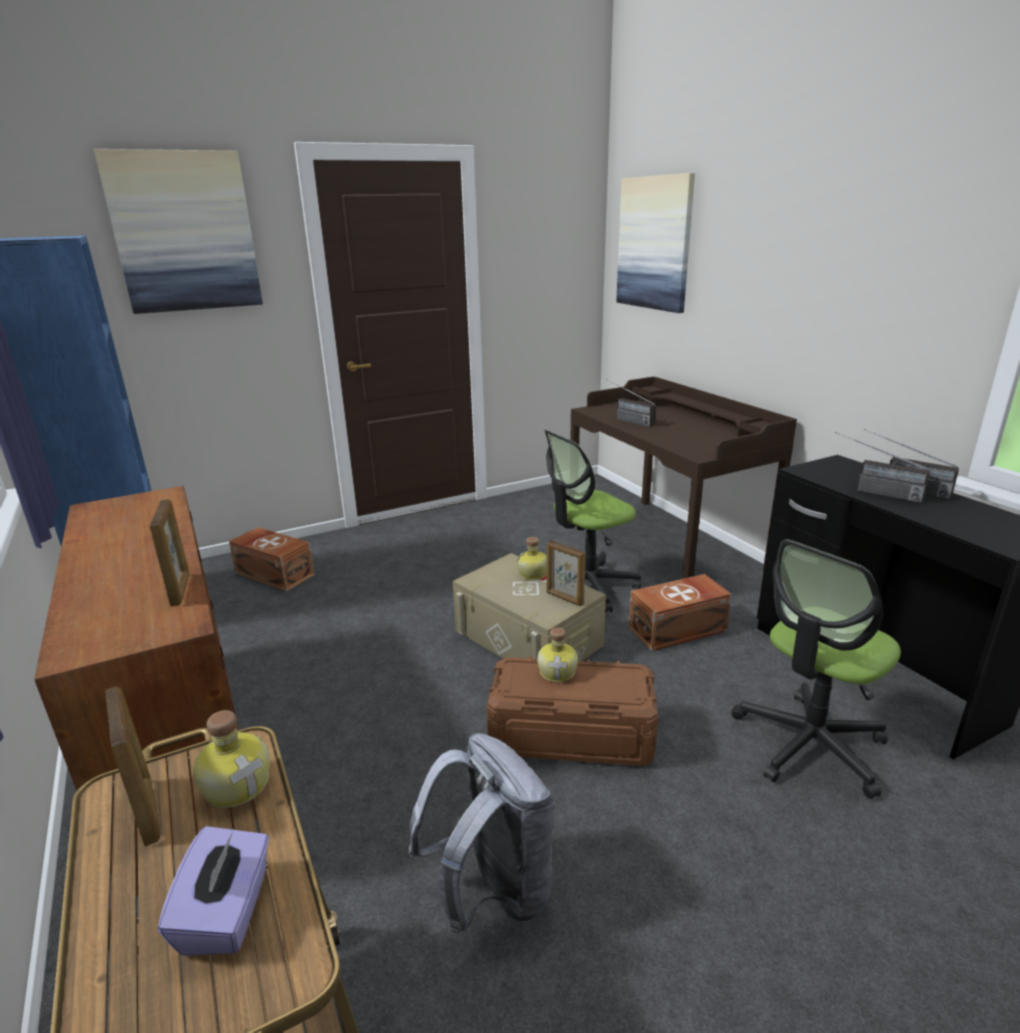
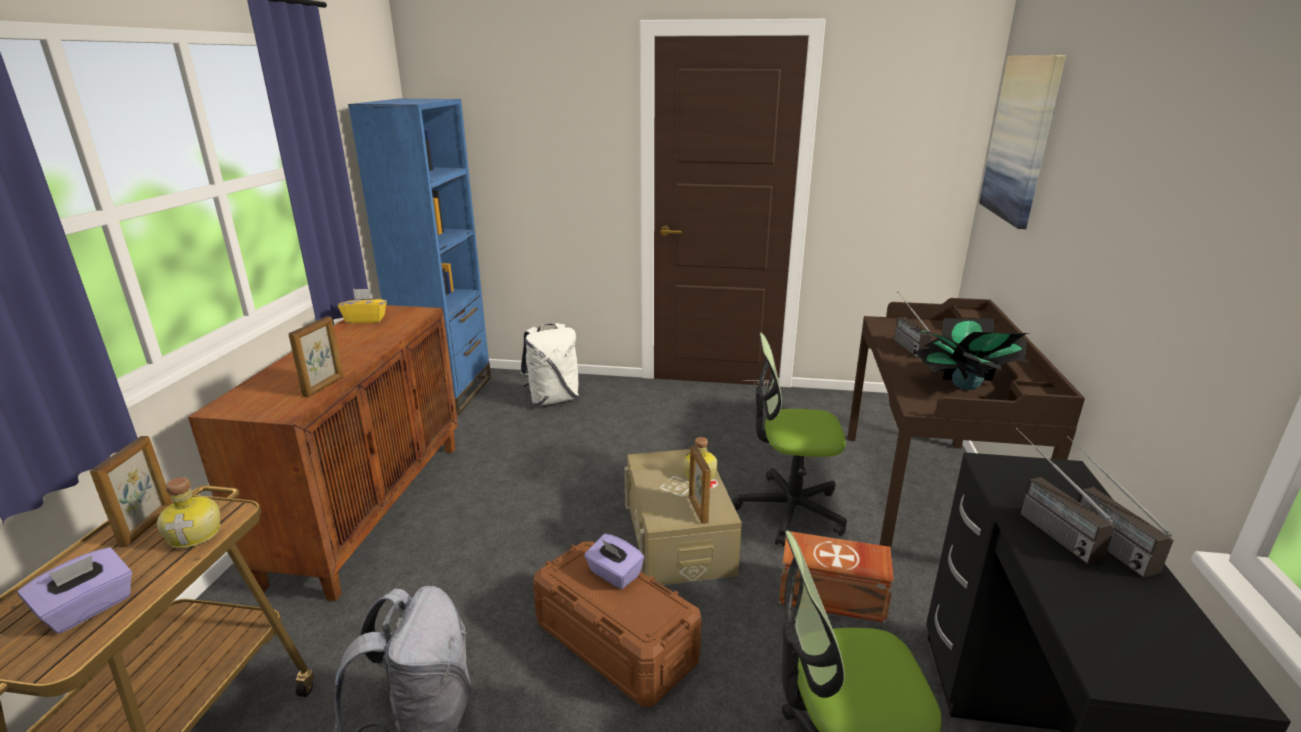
camera: 35 degrees right, 0 degrees up
picture [94,149,263,314] -> none
brown storage box [229,527,315,591] -> white backpack [520,323,579,406]
bottle [537,627,578,682] -> purple tissue box [584,534,644,589]
none -> yellow tissue box [338,289,387,324]
none -> potted plant [909,318,1033,390]

